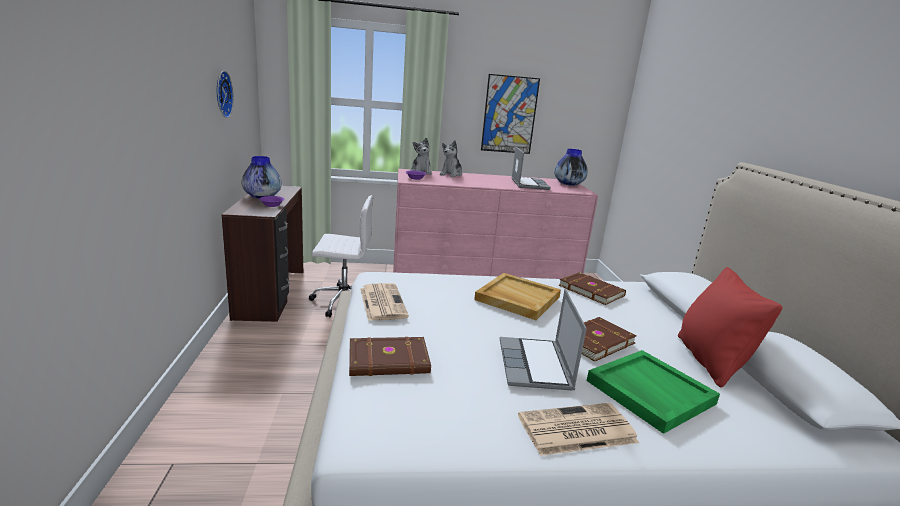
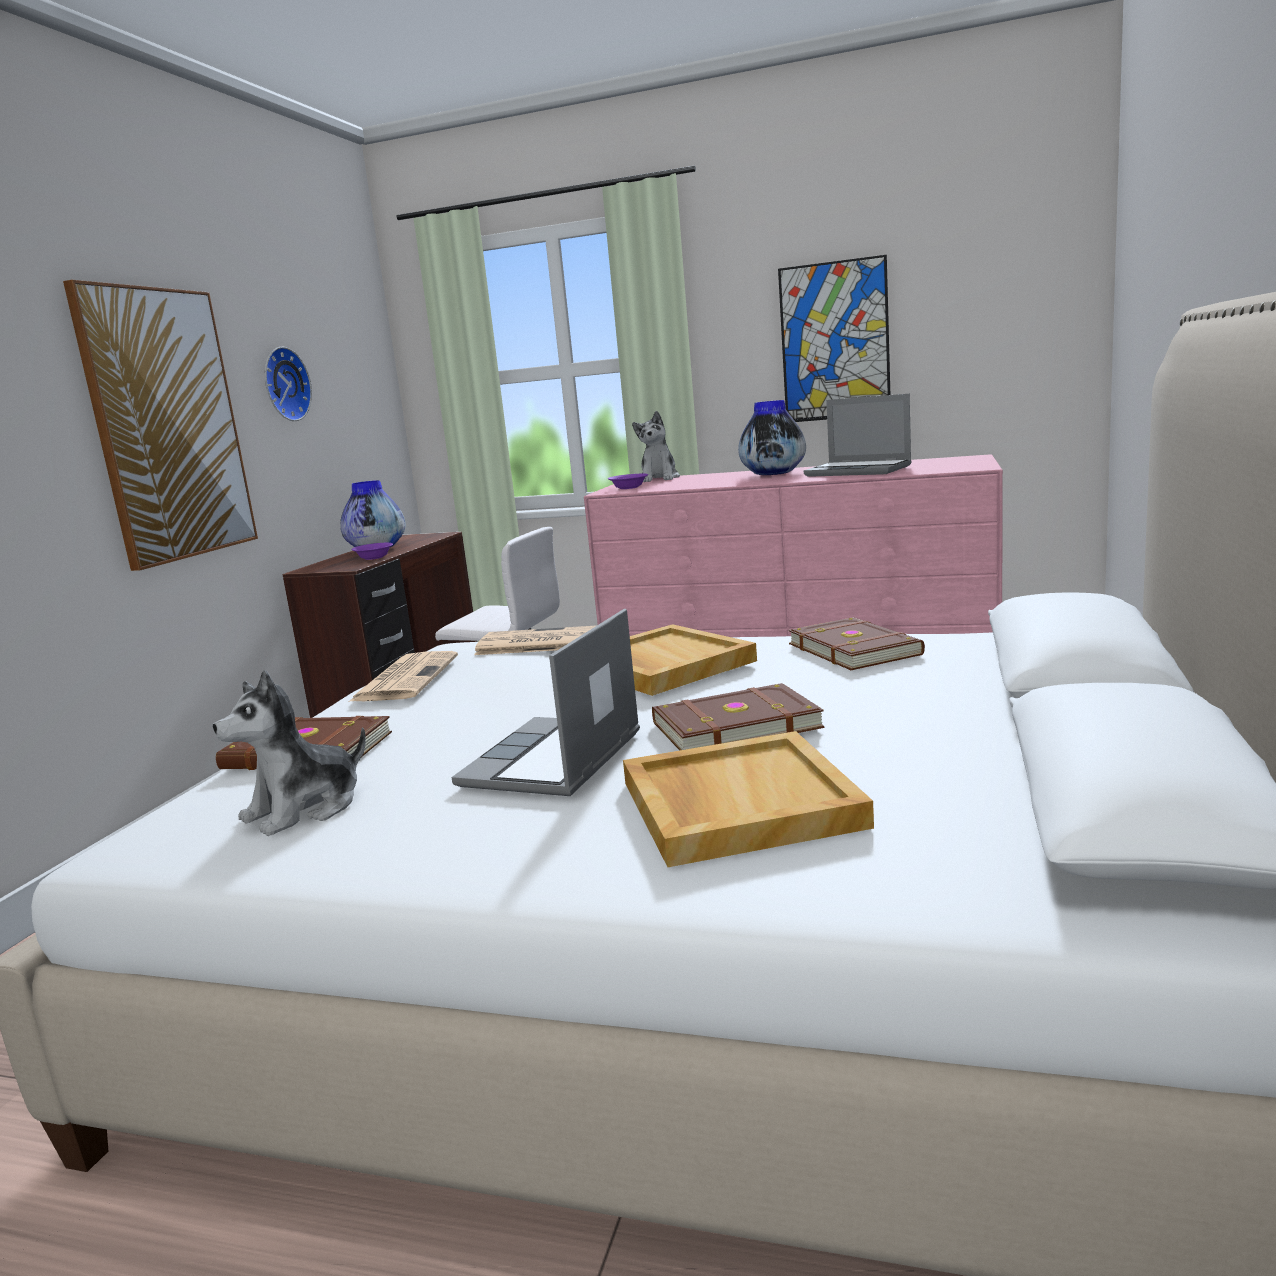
camera: 25 degrees right, 5 degrees down
plush toy [440,140,462,177] -> plush toy moved to [213,670,366,836]
laptop [511,147,551,190] -> laptop turned 105 degrees clockwise [804,394,912,477]
newspaper [518,403,639,456] -> newspaper moved to [474,625,597,655]
vase [554,149,588,185] -> vase moved to [738,400,806,475]
green tray [587,350,720,434] -> beige tray [623,731,874,867]
red pillow [678,267,782,387] -> none
none -> picture [63,280,258,571]

